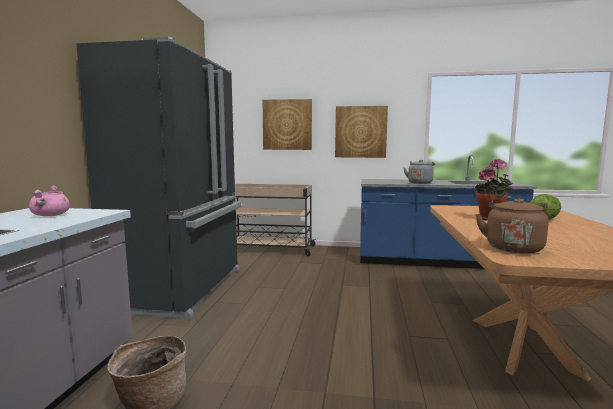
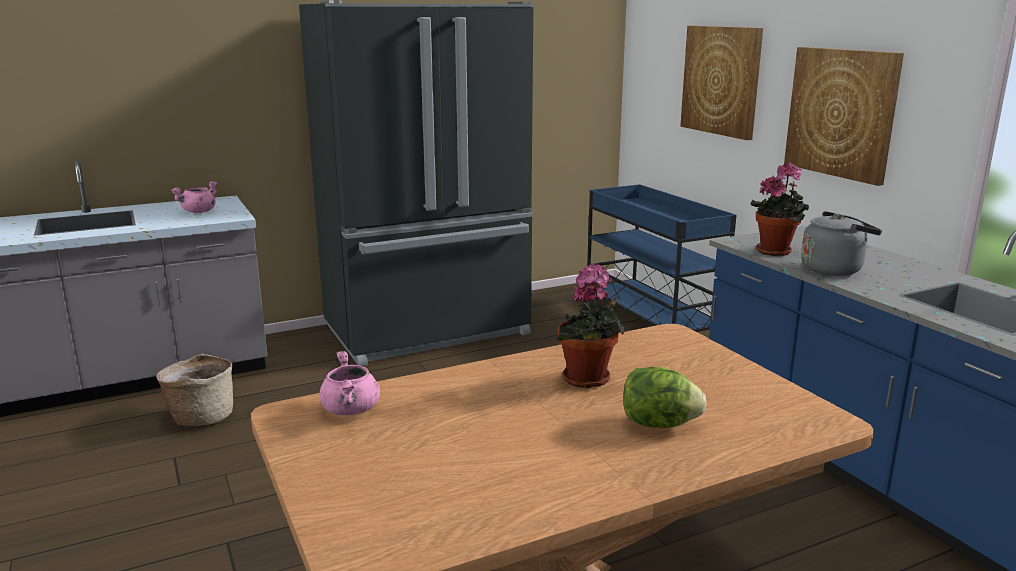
camera: 55 degrees right, 10 degrees up
beige cart [235,184,316,256] -> blue cart [582,184,736,332]
brown kettle [476,198,549,254] -> pink cooking pot [319,351,380,415]
none -> potted plant [751,162,809,256]

